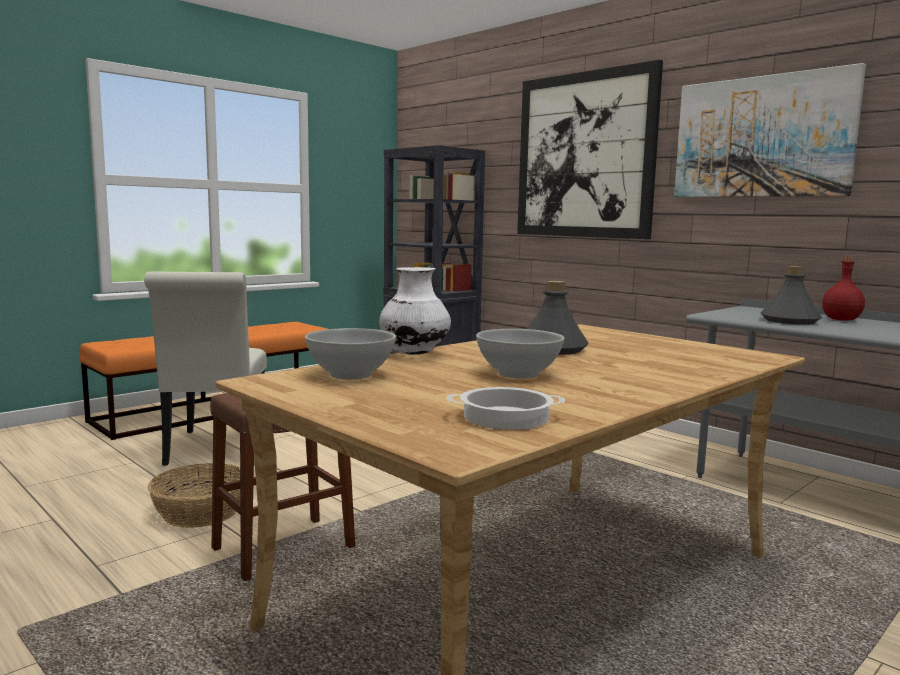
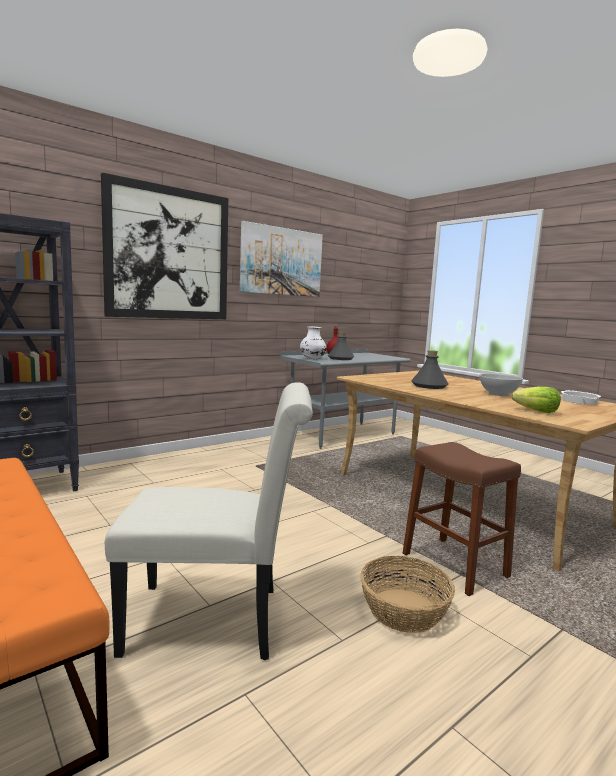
camera: 85 degrees left, 0 degrees up
white bowl [305,328,396,379] -> lettuce [512,386,561,413]
white vase [379,267,451,355] -> white vase moved to [300,326,327,360]

